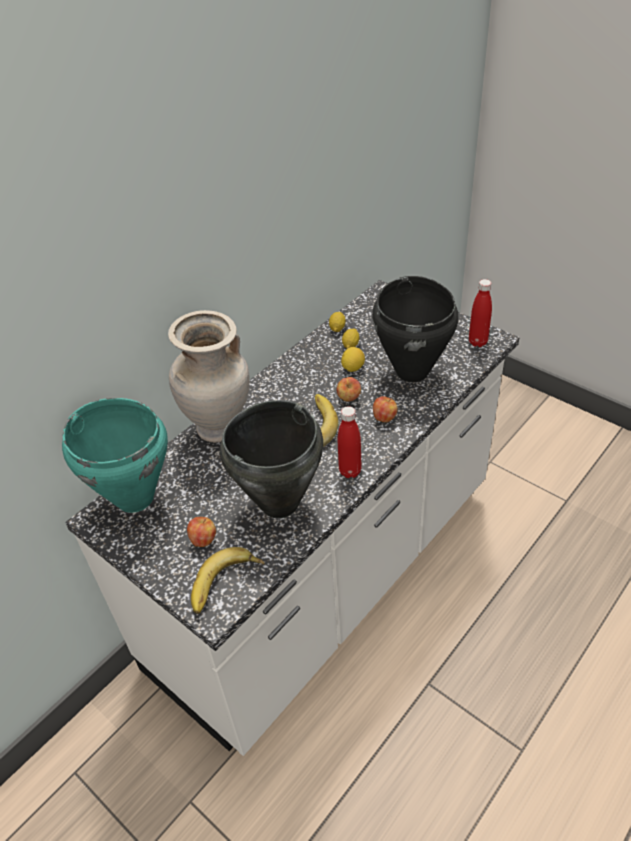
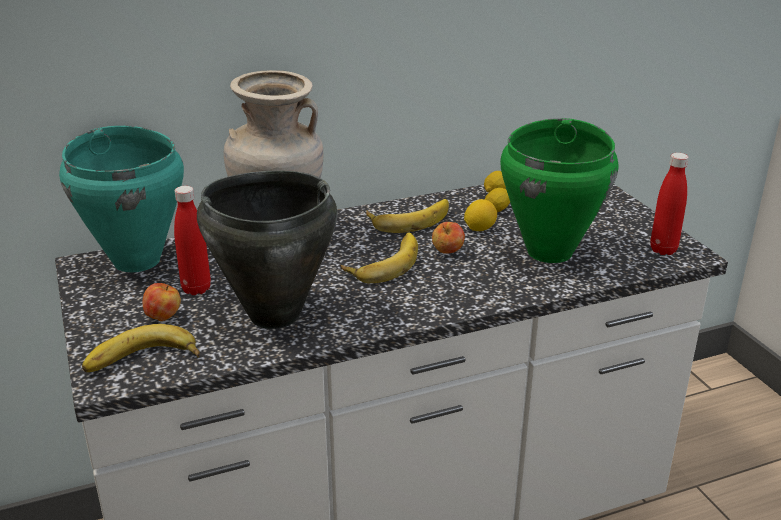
camera: 25 degrees right, 15 degrees down
red bottle [338,406,362,478] -> red bottle moved to [174,186,211,295]
black cooking pot [372,276,459,382] -> green cooking pot [500,118,619,263]
apple [373,396,398,423] -> none
none -> banana [366,199,449,233]

